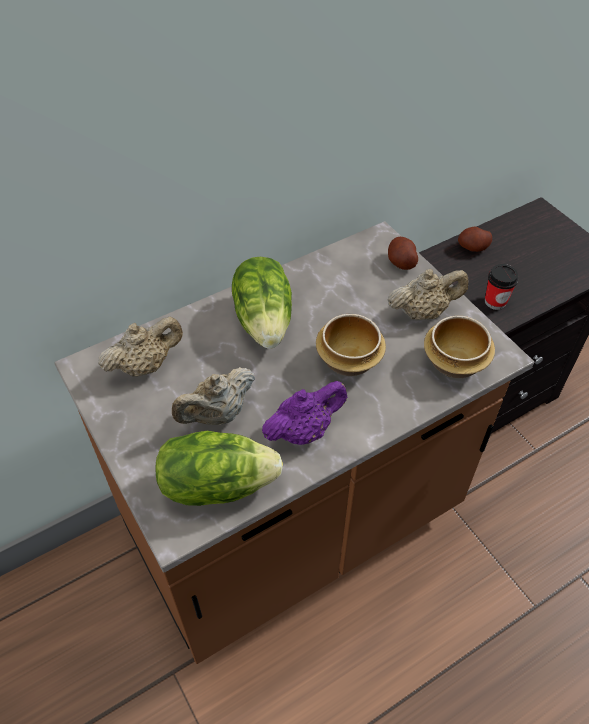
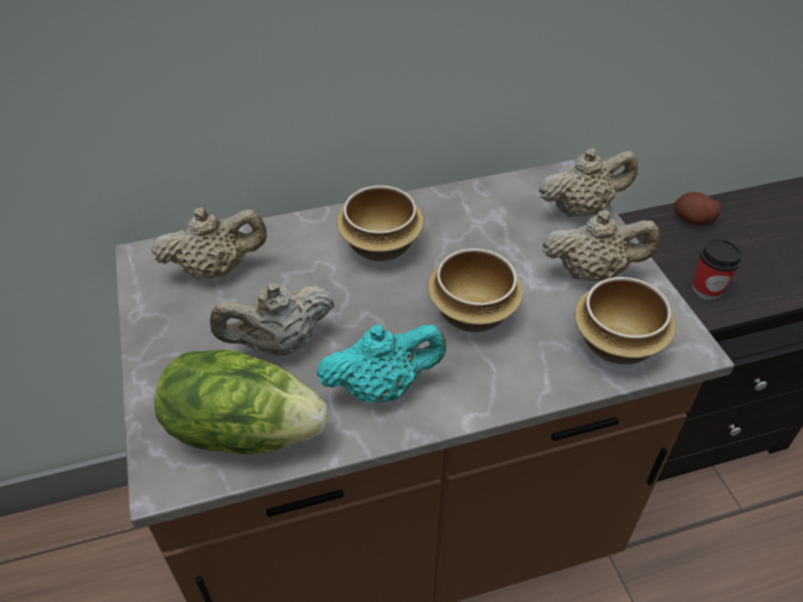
camera: 15 degrees right, 5 degrees down
lettuce [232,257,292,349] -> bowl [337,185,424,262]
purple teapot [262,381,347,445] -> turquoise teapot [316,324,446,403]
potato [388,237,418,270] -> beige teapot [539,148,638,217]

